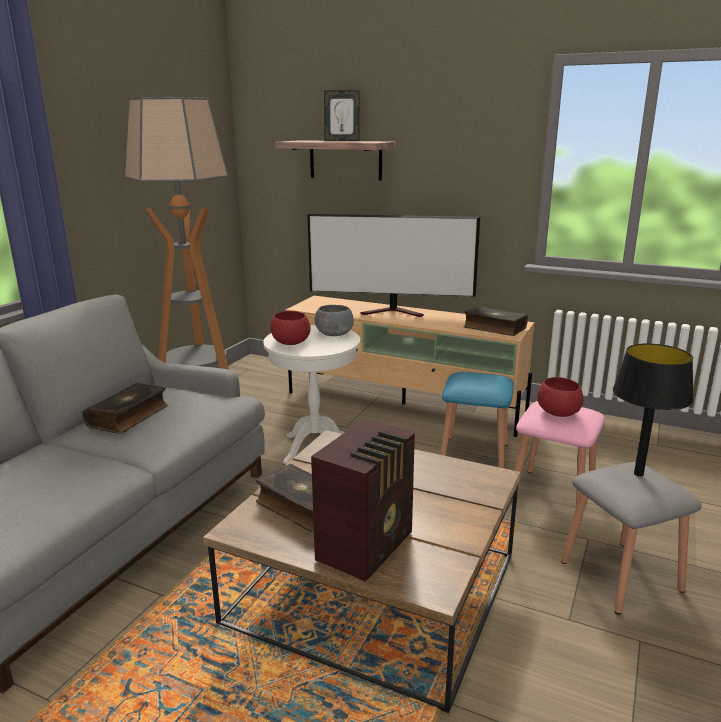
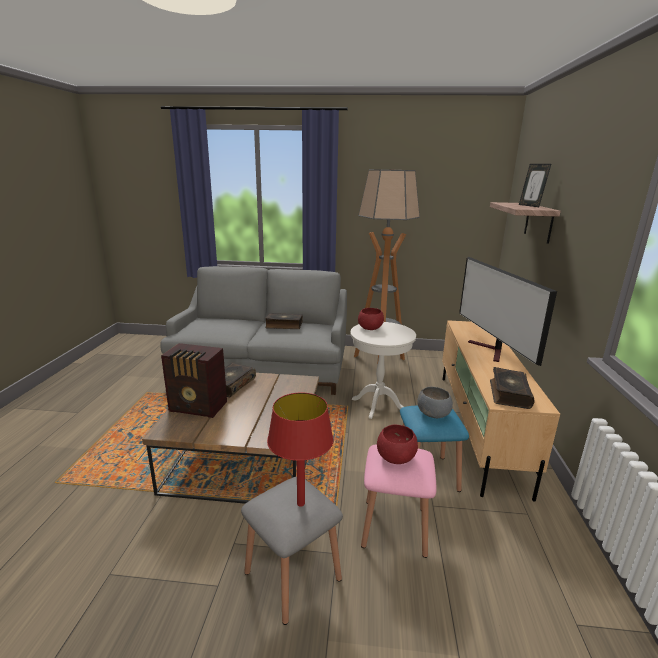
camera: 70 degrees right, 0 degrees up
grey bowl [315,305,354,336] -> grey bowl moved to [417,387,453,418]
black table lamp [613,343,694,477] -> red table lamp [267,393,334,506]

